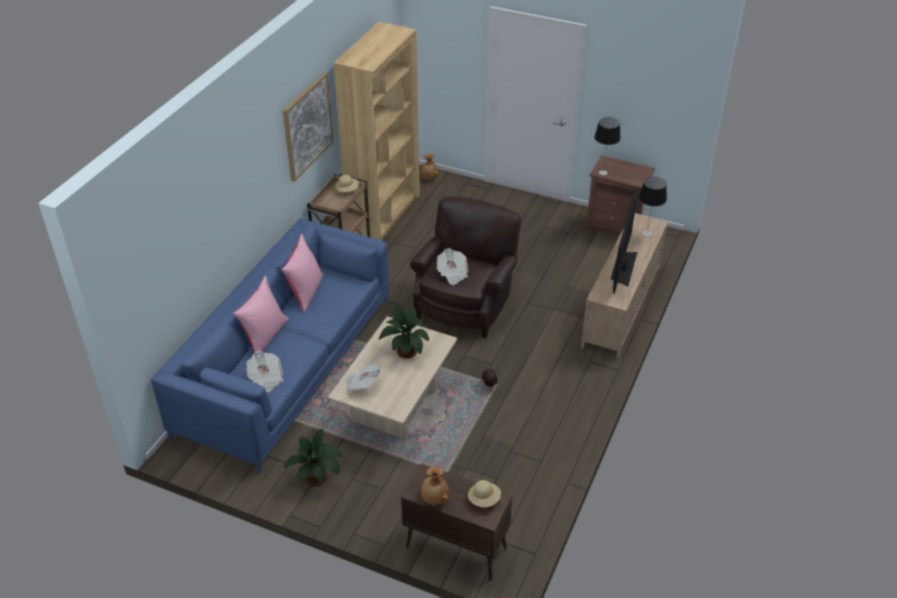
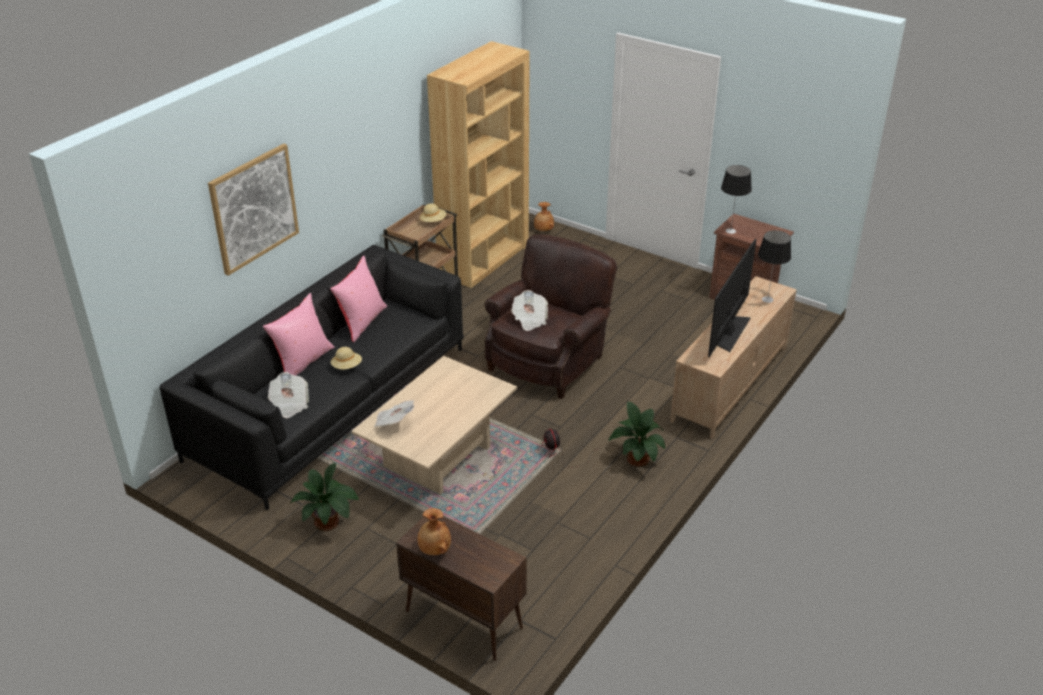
camera: 10 degrees right, 5 degrees down
blue sofa [151,218,390,474] -> black sofa [160,245,464,510]
picture [283,72,334,182] -> picture moved to [208,143,299,276]
potted plant [379,304,429,359] -> potted plant moved to [608,401,665,466]
beige hat [468,480,501,507] -> beige hat moved to [331,347,362,369]

